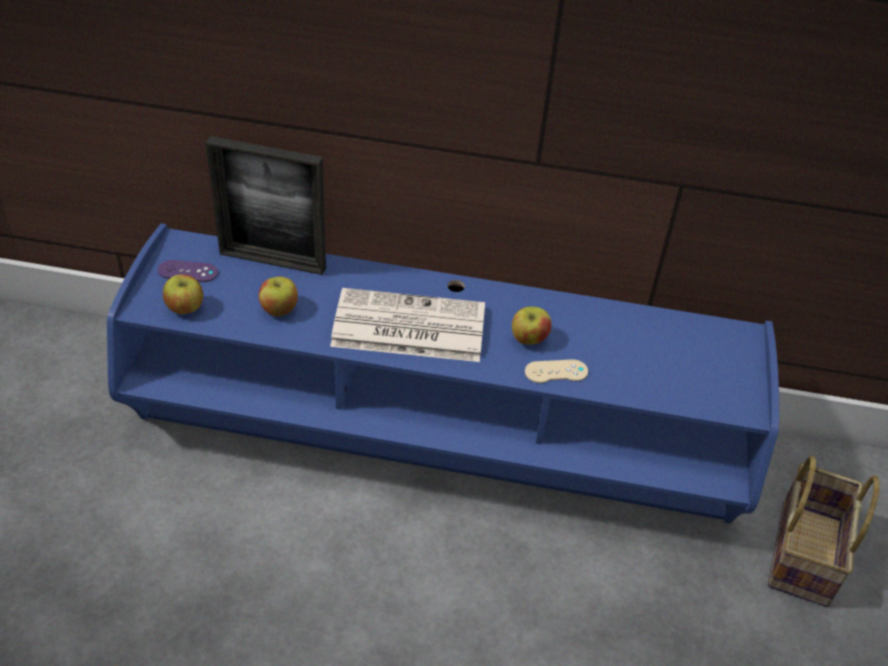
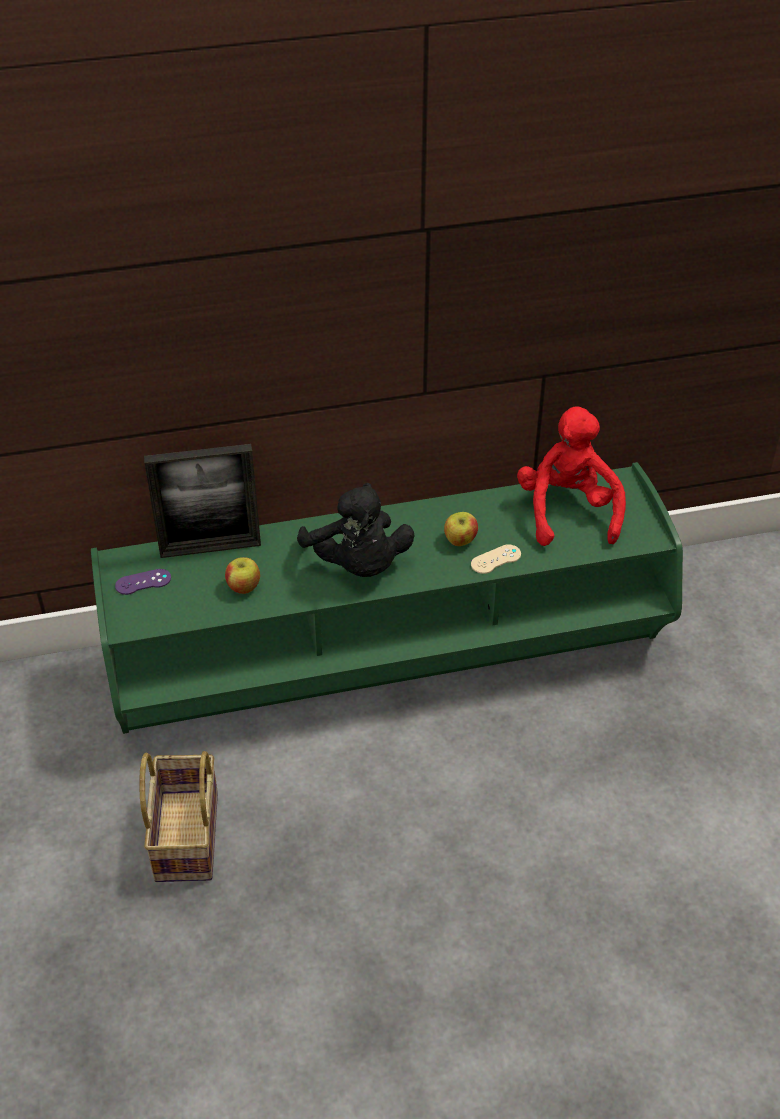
camera: 20 degrees left, 0 degrees up
blue tv stand [107,223,779,524] -> green tv stand [91,462,683,734]
apple [163,275,203,314] -> none
newspaper [330,288,485,362] -> black plush toy [297,483,415,577]
basket [768,456,880,607] -> basket moved to [139,751,218,882]
none -> red plush toy [517,406,626,546]

